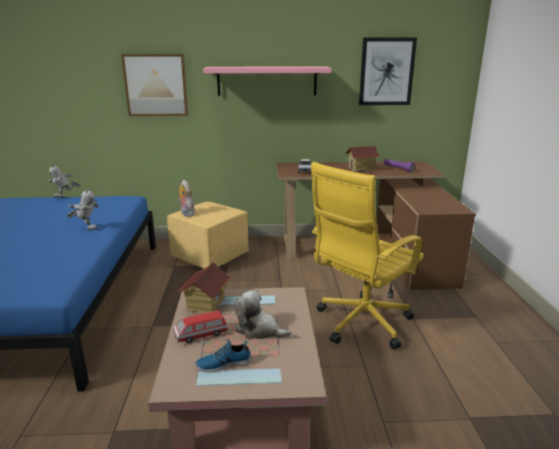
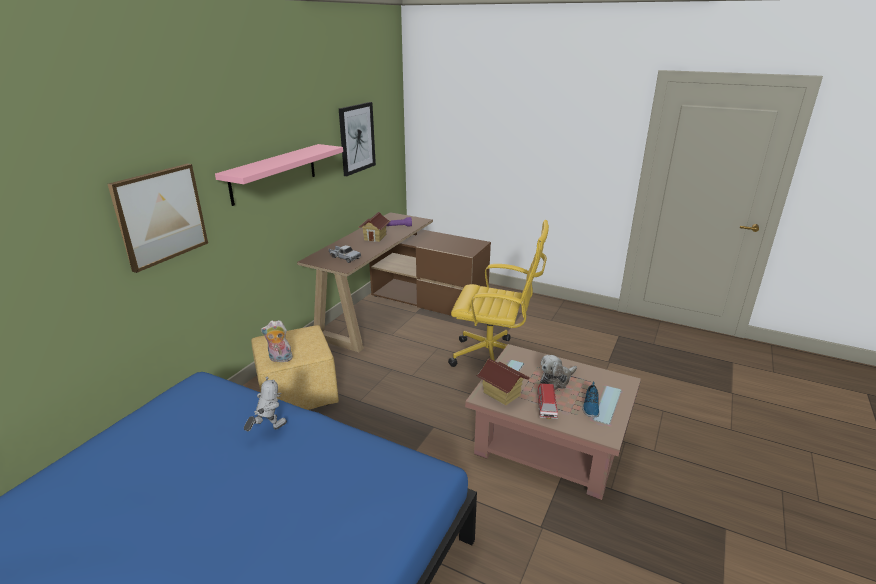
camera: 60 degrees left, 5 degrees up
toy robot [48,164,80,198] -> none
yellow office chair [311,162,424,350] -> yellow office chair turned 60 degrees counterclockwise [448,220,549,367]

